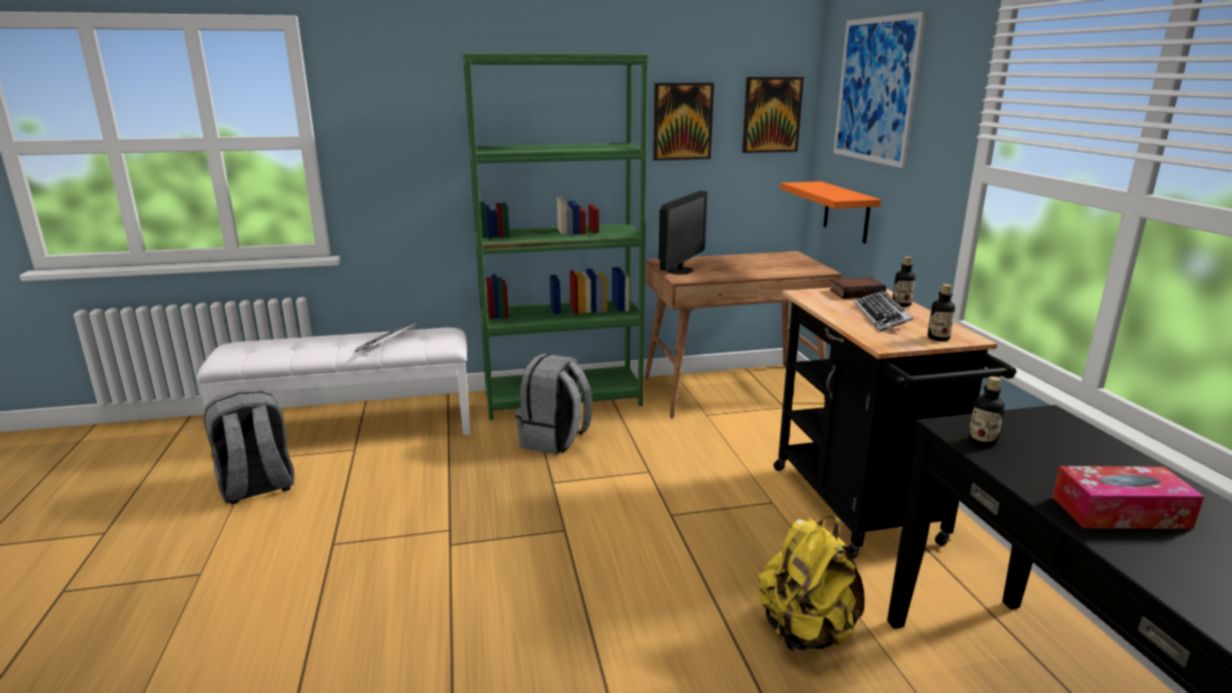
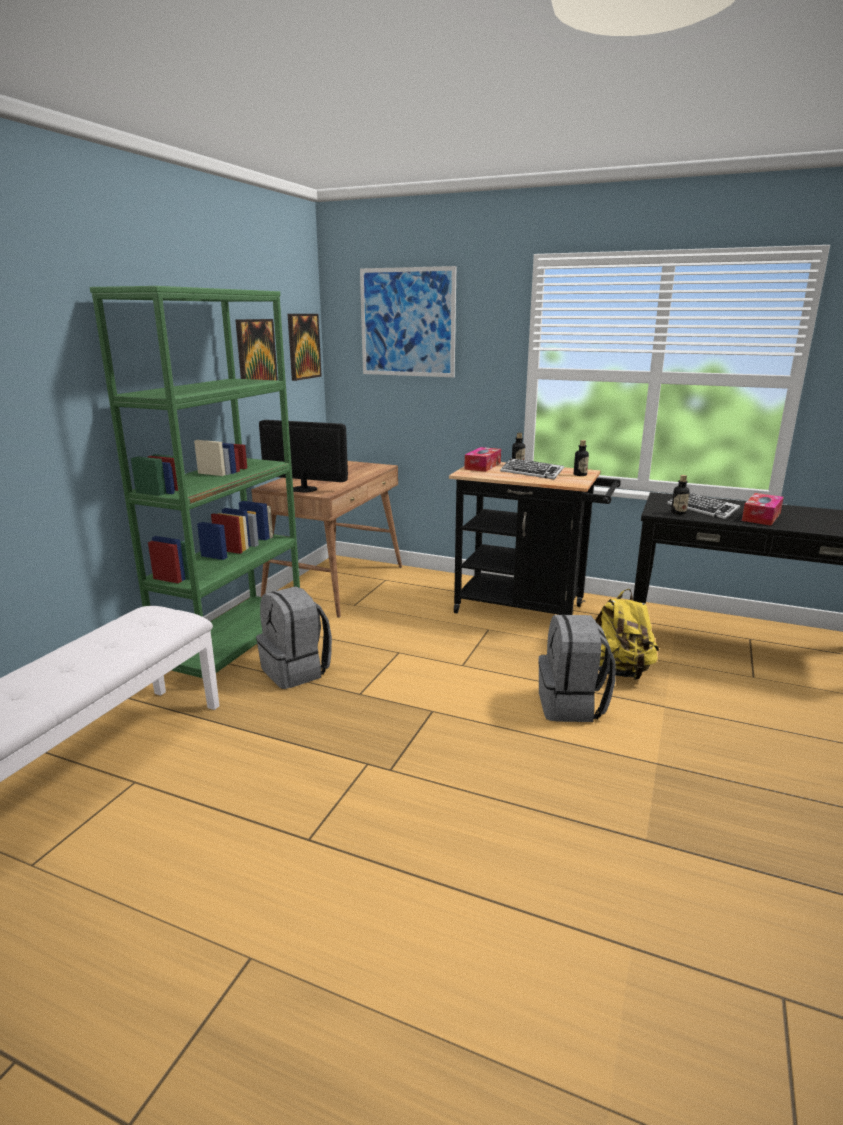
camera: 55 degrees left, 0 degrees up
grey backpack [204,389,294,504] -> grey backpack moved to [538,614,615,722]
keyboard [355,322,417,352] -> keyboard moved to [667,493,740,520]
monitor [659,191,707,275] -> monitor turned 45 degrees counterclockwise [259,420,348,493]
orange shelf [780,181,881,244] -> none
book [829,277,886,299] -> tissue box [464,447,501,472]

